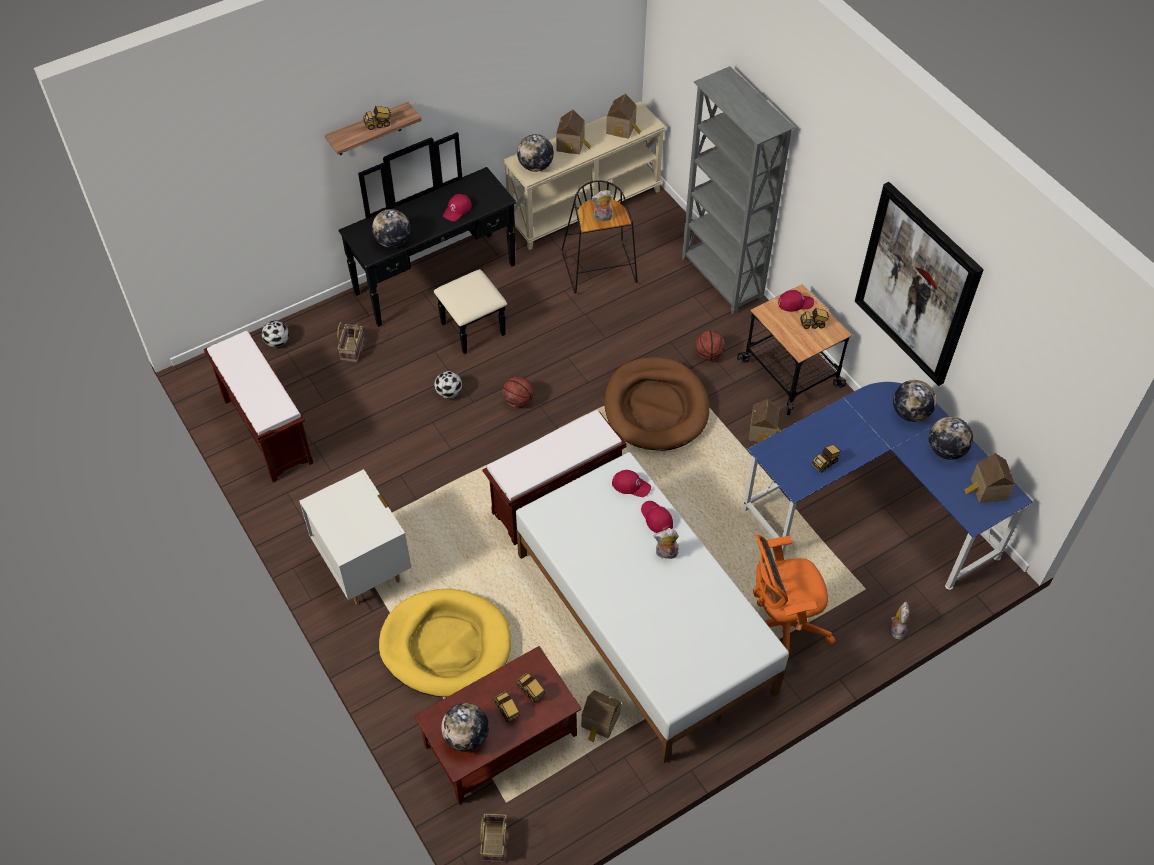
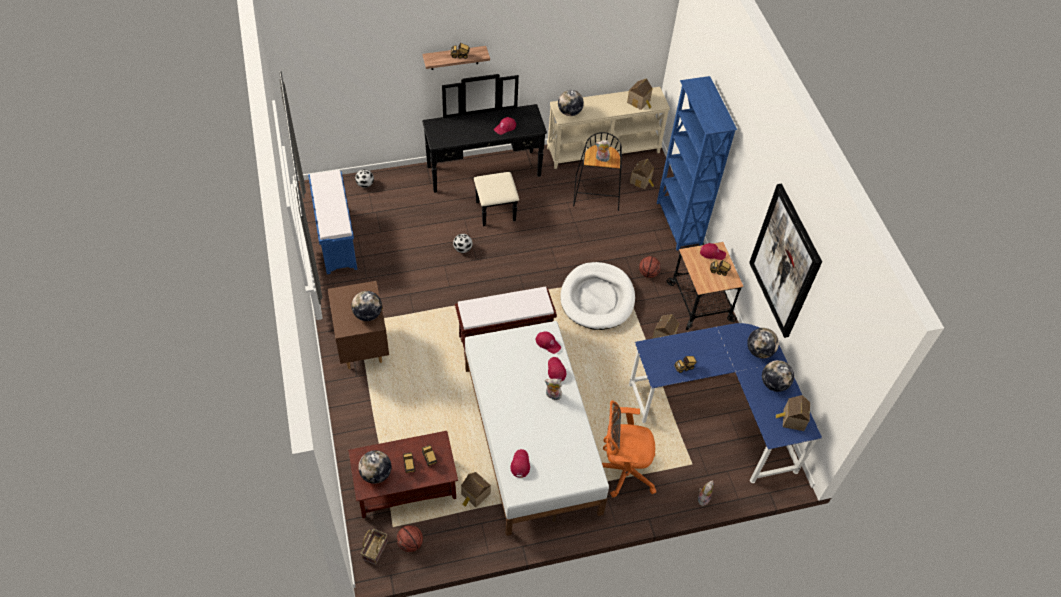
camera: 15 degrees right, 0 degrees up
brown bench [204,331,313,482] -> blue bench [308,170,357,274]
white nightstand [299,469,411,605] -> brown nightstand [328,281,389,369]
basket [337,322,364,362] -> none
globe [372,209,411,248] -> globe moved to [351,291,382,321]
yellow dog bed [379,588,511,697] -> none
basketball [502,377,533,407] -> basketball moved to [397,525,423,552]
toy house [556,110,591,154] -> toy house moved to [630,159,654,189]
brown dog bed [604,357,709,451] -> white dog bed [560,262,635,330]
grey bookcase [682,66,795,315] -> blue bookcase [657,76,737,251]
none -> red cap [510,449,530,478]

